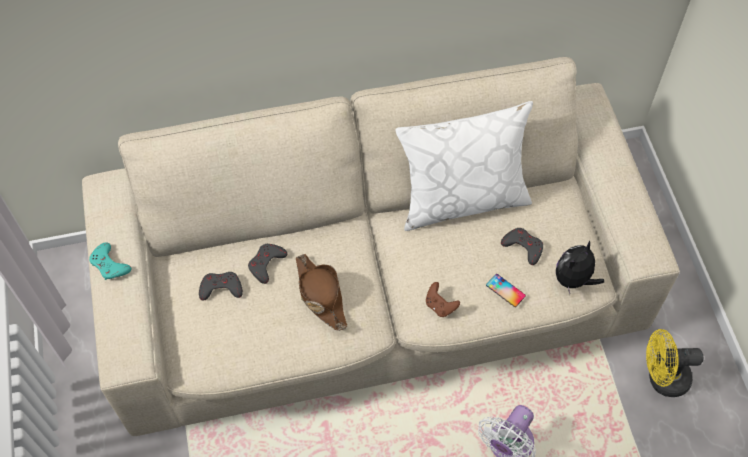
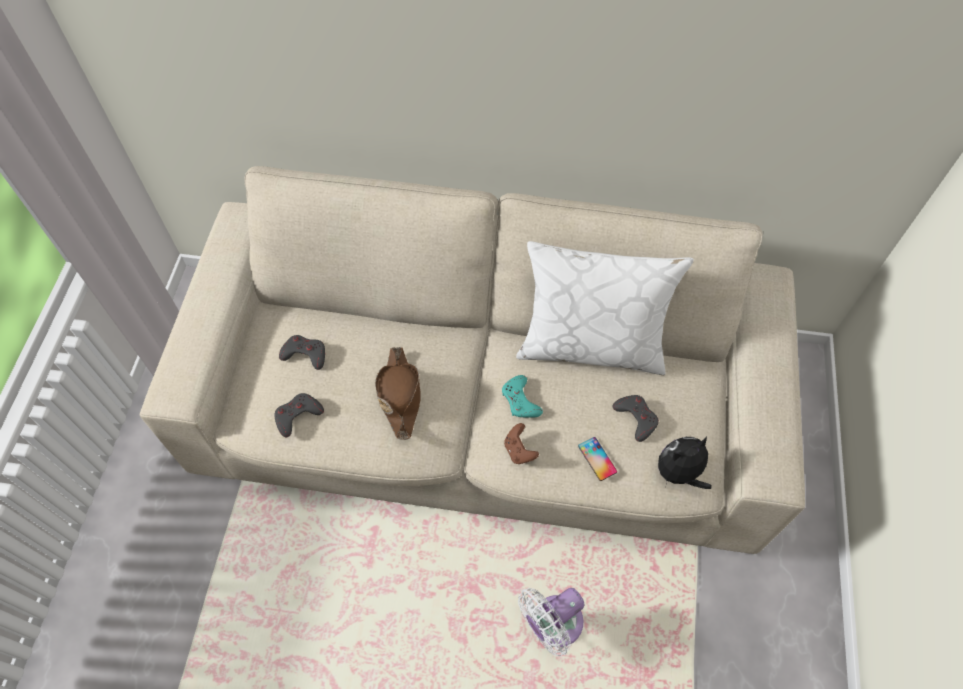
camera: 20 degrees right, 0 degrees up
turquoise game controller [89,242,131,280] -> turquoise game controller moved to [502,375,543,418]
grey game controller [248,244,288,284] -> grey game controller moved to [274,393,324,437]
yellow fan [646,329,703,397] -> none

